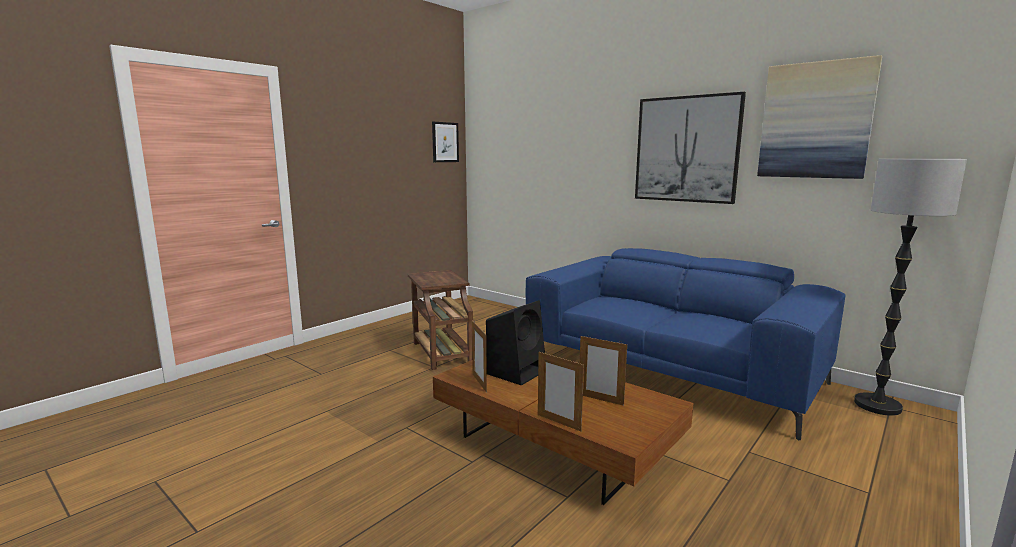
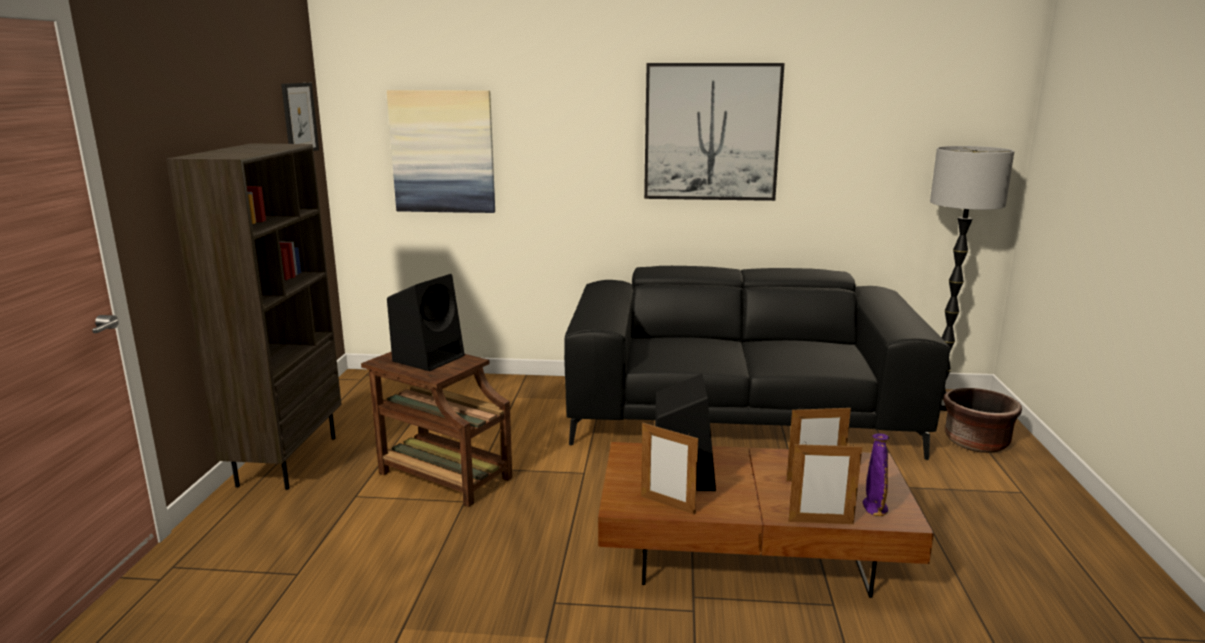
camera: 35 degrees left, 5 degrees up
blue sofa [525,248,845,440] -> black sofa [564,266,950,460]
picture [757,55,882,179] -> picture moved to [387,90,495,213]
none -> brown bookcase [166,144,341,490]
none -> black speaker [387,274,465,371]
none -> purple vase [863,433,889,516]
none -> brown planter [943,388,1022,453]

